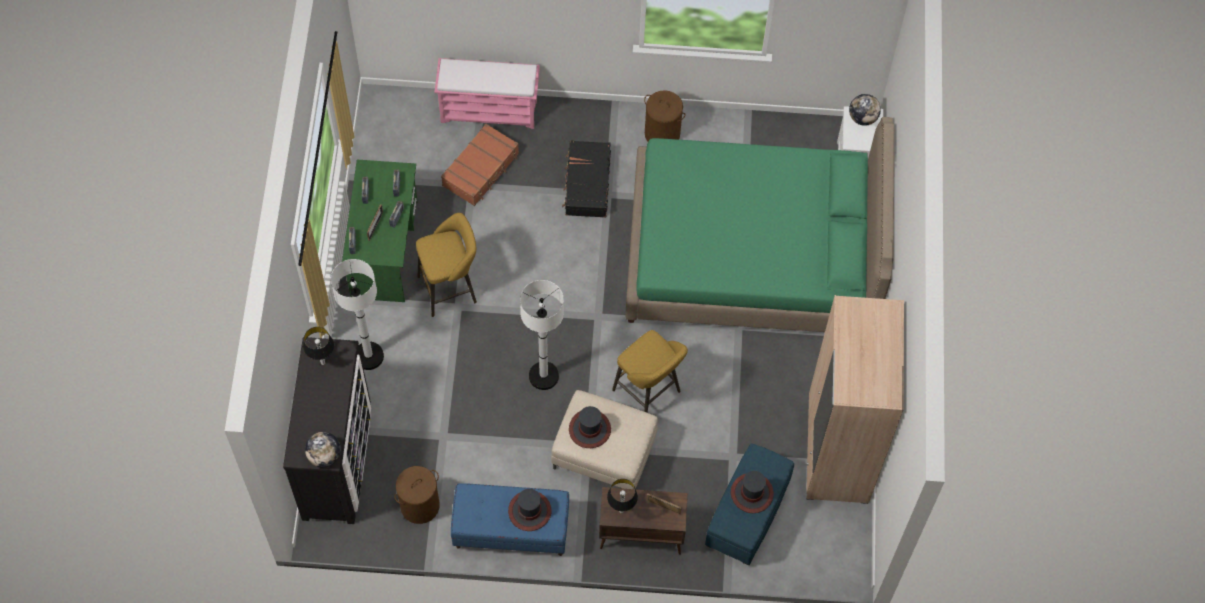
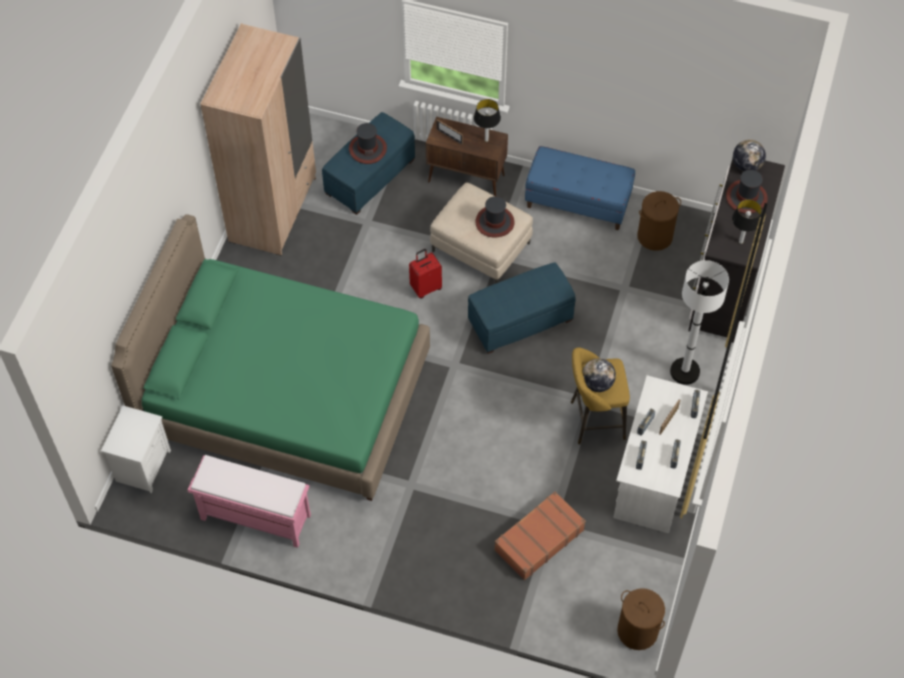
camera: 165 degrees left, 5 degrees down
green desk [342,160,418,302] -> white desk [613,375,708,533]
pink bench [434,58,540,129] -> pink bench moved to [188,455,311,548]
hat [508,489,552,531] -> hat moved to [726,170,768,214]
white floor lamp [520,280,564,390] -> blue ottoman [468,263,576,354]
black suitcase [562,140,611,218] -> none
yellow stool [612,330,688,413] -> red suitcase [409,249,442,298]
brown laundry basket [644,90,686,141] -> brown laundry basket moved to [617,588,665,650]
globe [849,94,881,126] -> globe moved to [583,358,616,392]

